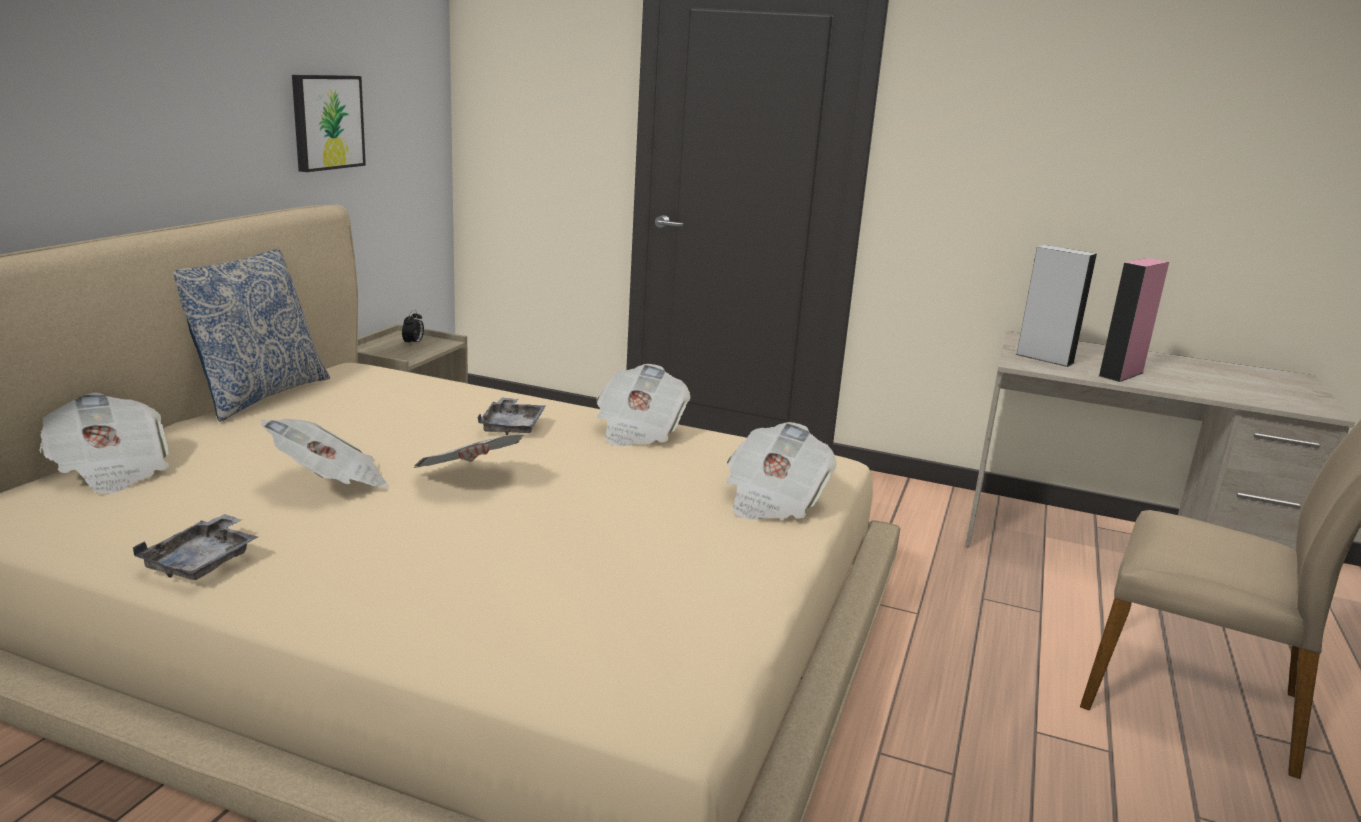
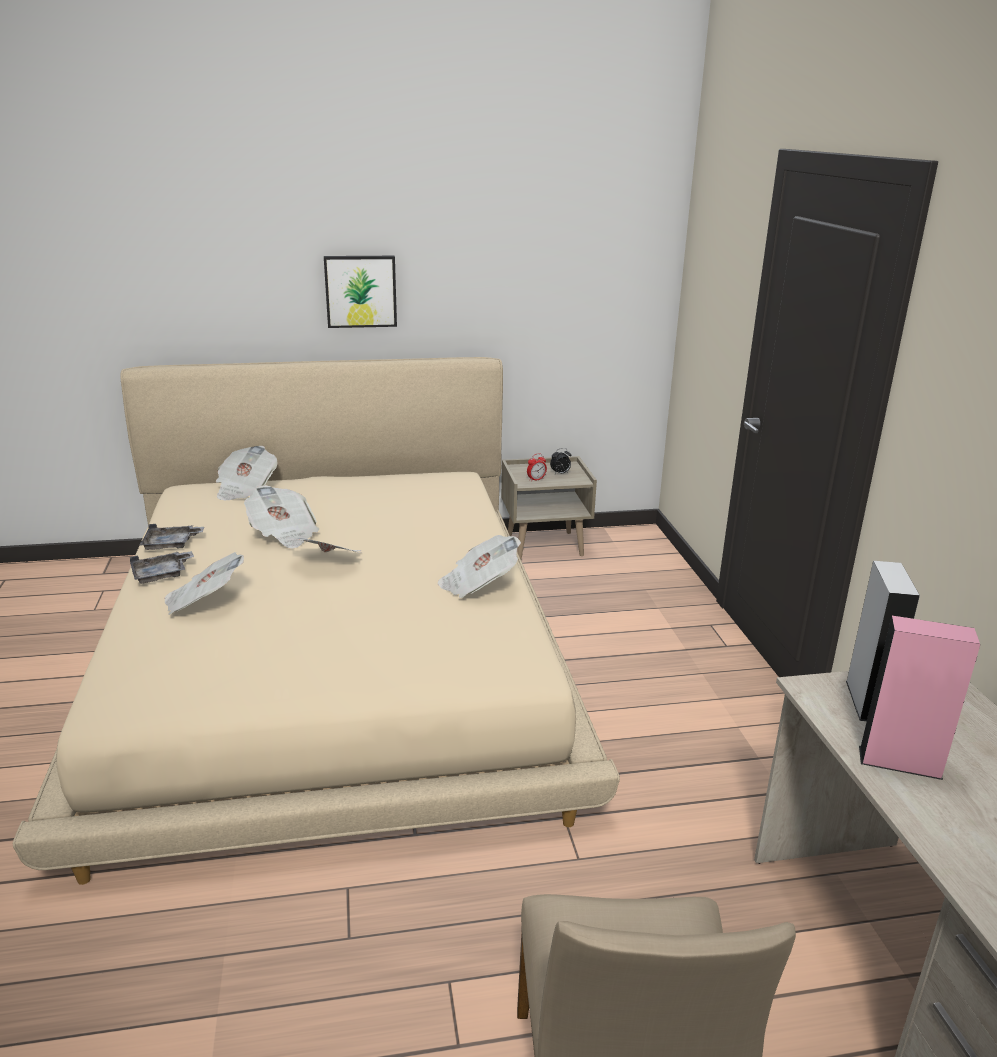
camera: 60 degrees right, 5 degrees up
pillow [173,249,330,422] -> none
picture [292,75,366,172] -> picture moved to [324,256,397,328]
grey tray [477,397,545,435] -> grey tray moved to [130,551,194,584]
newspaper [726,422,837,520] -> newspaper moved to [164,552,244,615]
none -> alarm clock [527,453,547,482]

